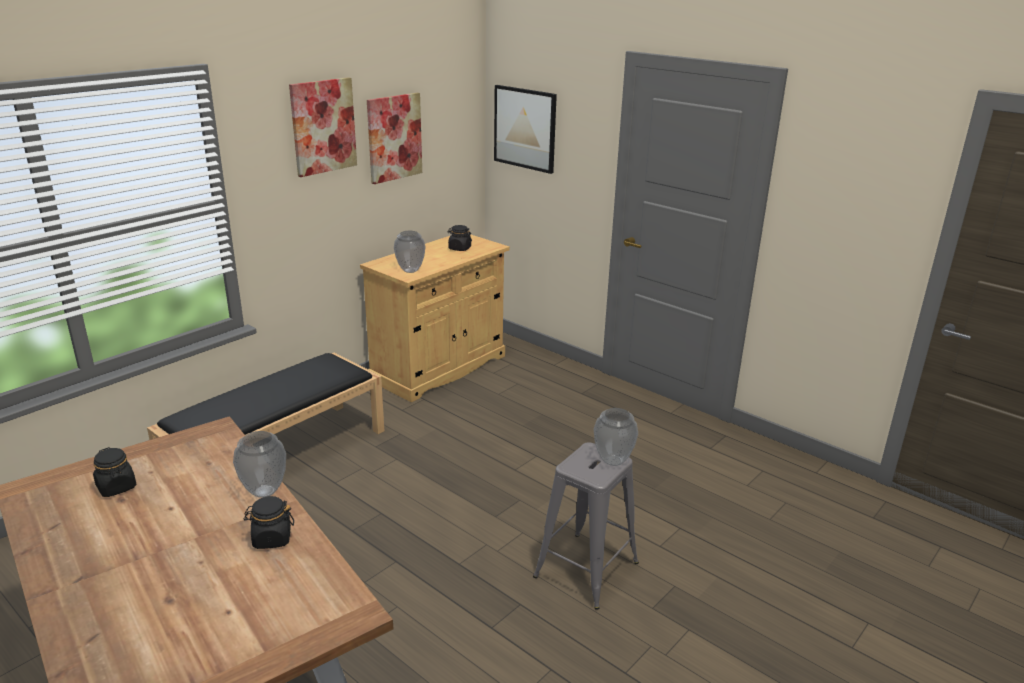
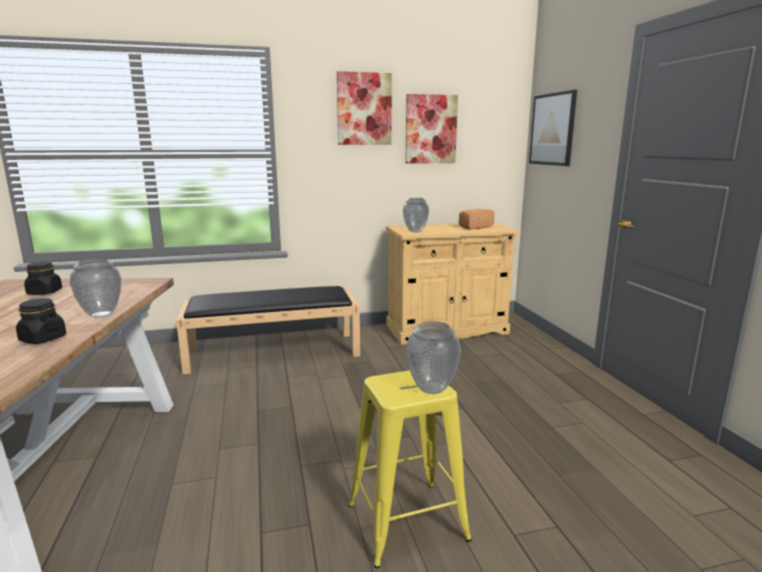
camera: 35 degrees right, 10 degrees down
black jar [447,225,472,251] -> bread [459,209,494,230]
grey stool [533,442,639,610] -> yellow stool [348,370,472,569]

